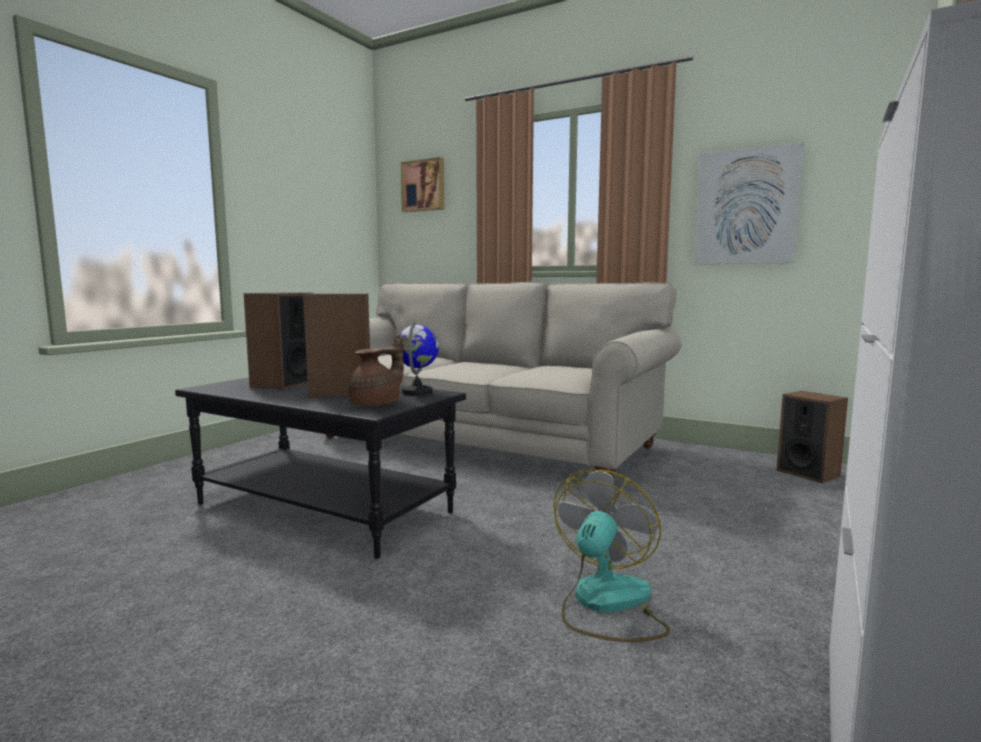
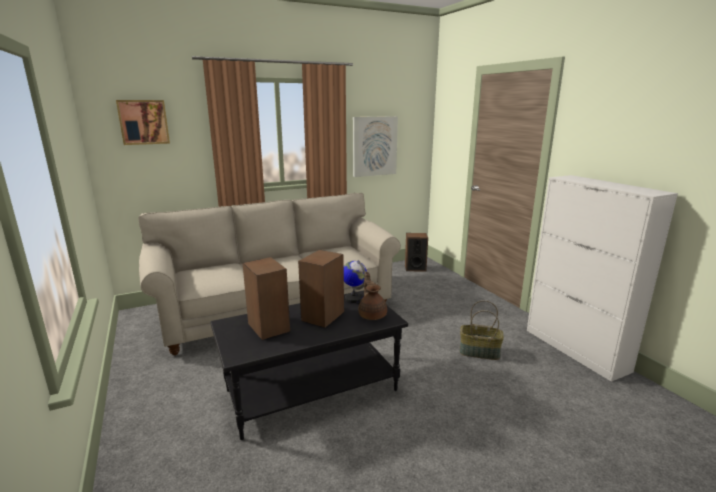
camera: 55 degrees left, 10 degrees up
fan [554,469,670,642] -> basket [459,300,504,360]

